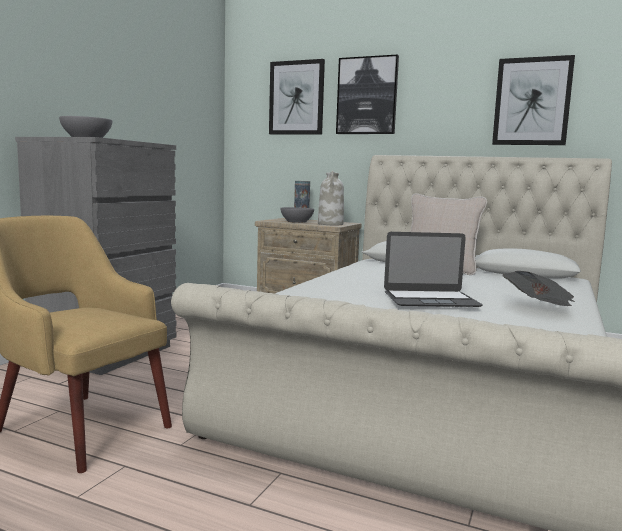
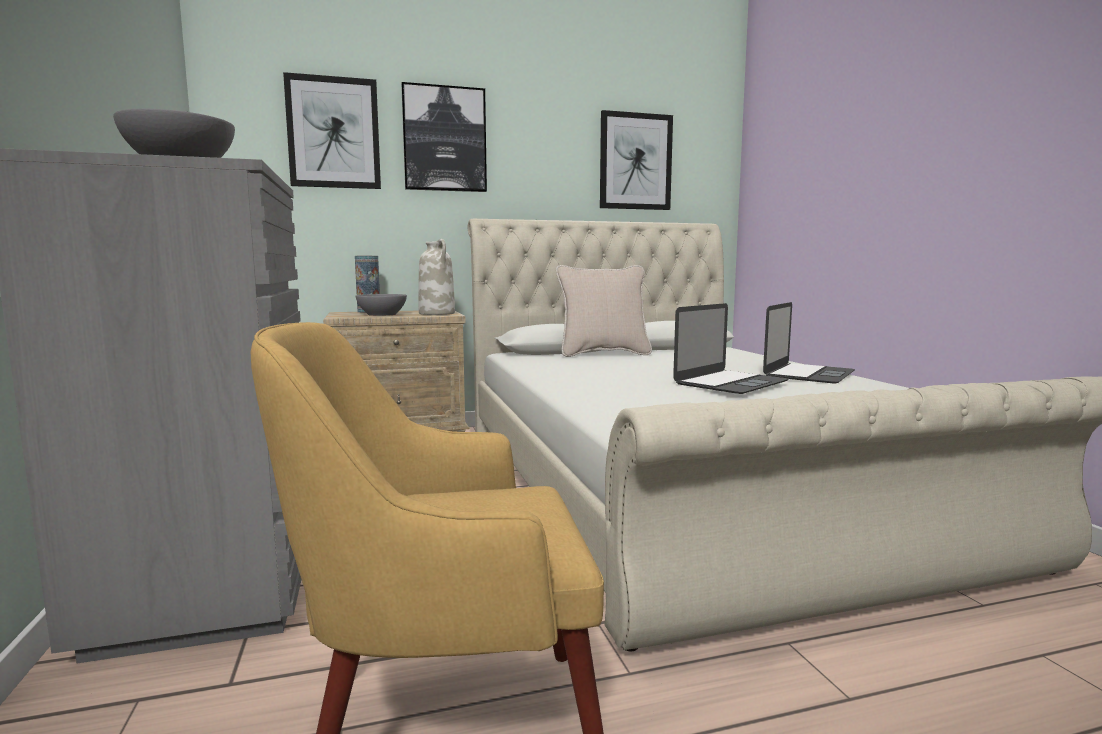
camera: 40 degrees left, 0 degrees up
newspaper [503,271,575,306] -> laptop [763,302,855,383]

